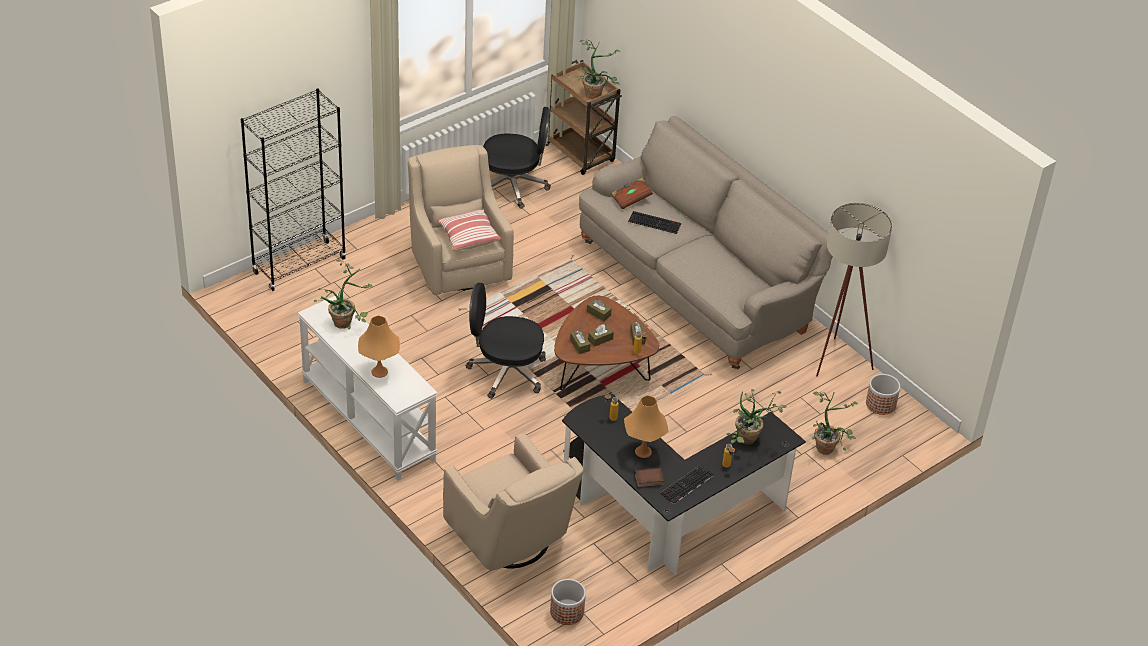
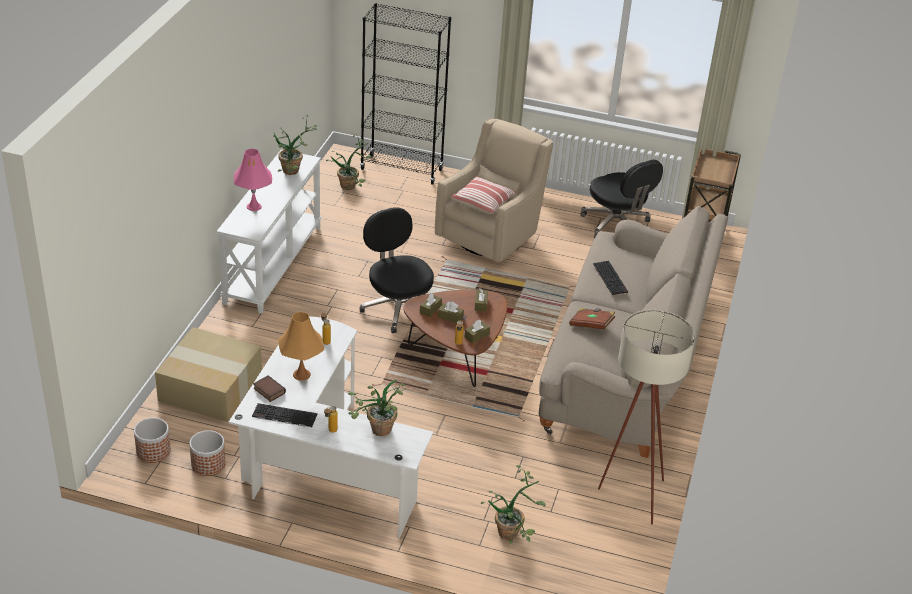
camera: 55 degrees right, 5 degrees down
orange table lamp [358,315,400,378] -> pink table lamp [234,149,272,211]
beige armchair [443,432,583,571] -> cardboard box [155,327,262,422]
black desk [562,394,806,575] -> white desk [229,316,433,538]
potted plant [578,40,620,99] -> potted plant moved to [326,133,371,190]
brown book [611,178,653,209] -> brown book moved to [569,308,615,329]
planter [866,374,900,415] -> planter moved to [189,430,226,476]

